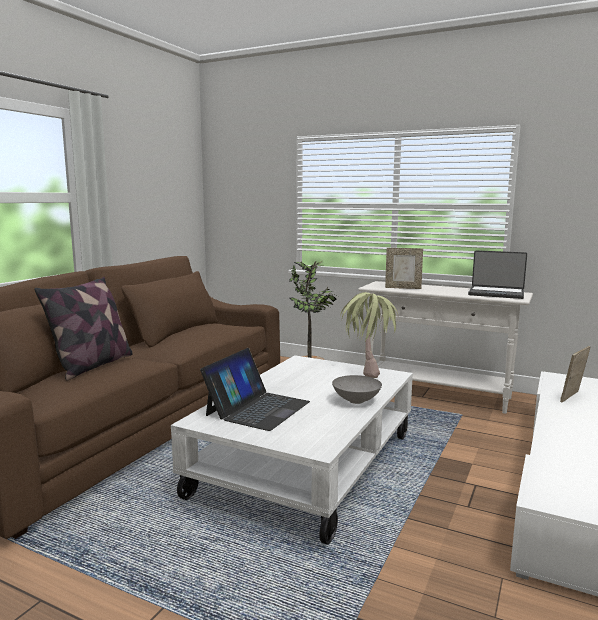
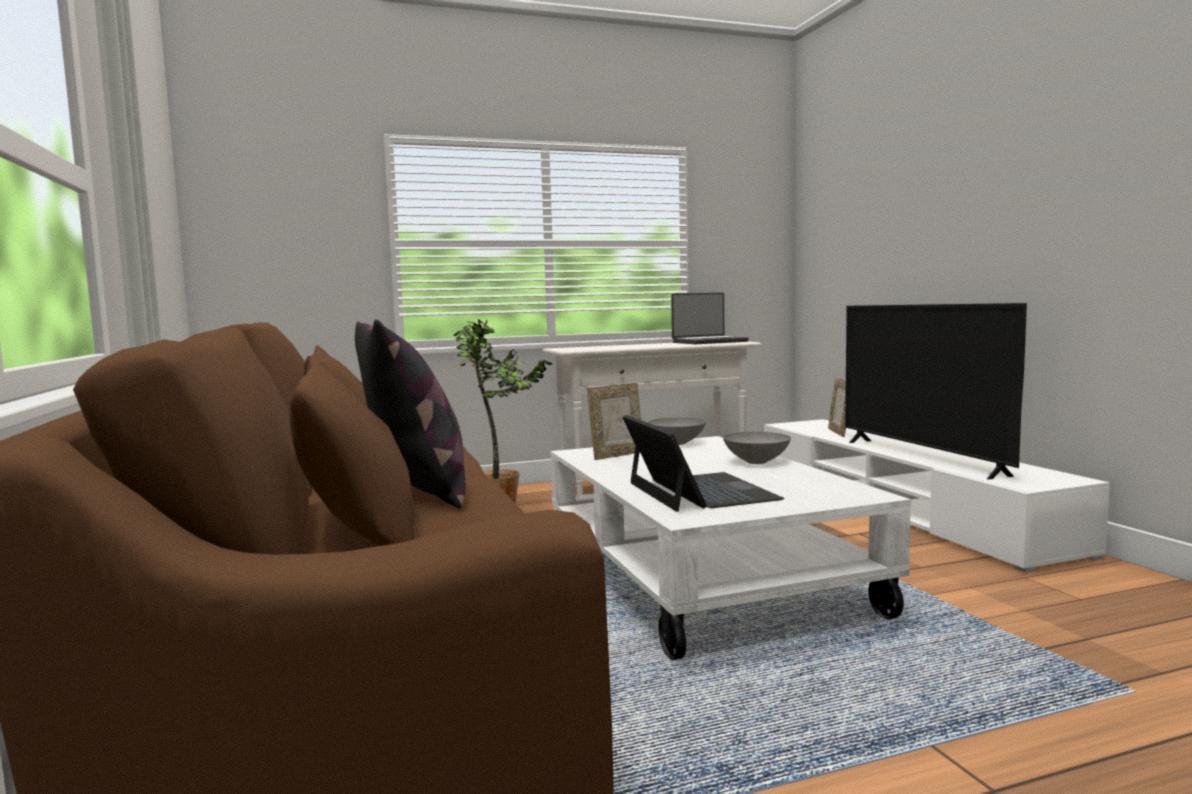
camera: 45 degrees left, 5 degrees down
potted plant [340,292,398,378] -> grey bowl [648,418,706,445]
picture frame [385,248,423,289] -> picture frame moved to [587,383,641,460]
none -> television [845,303,1027,480]

